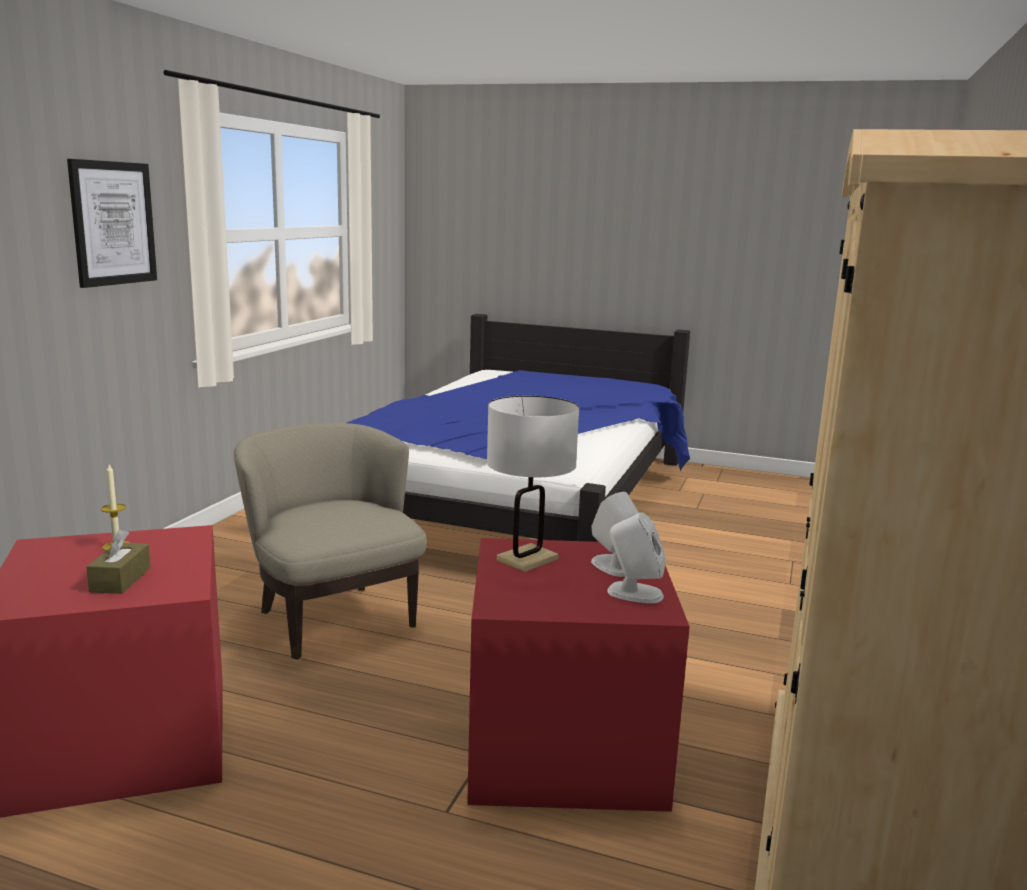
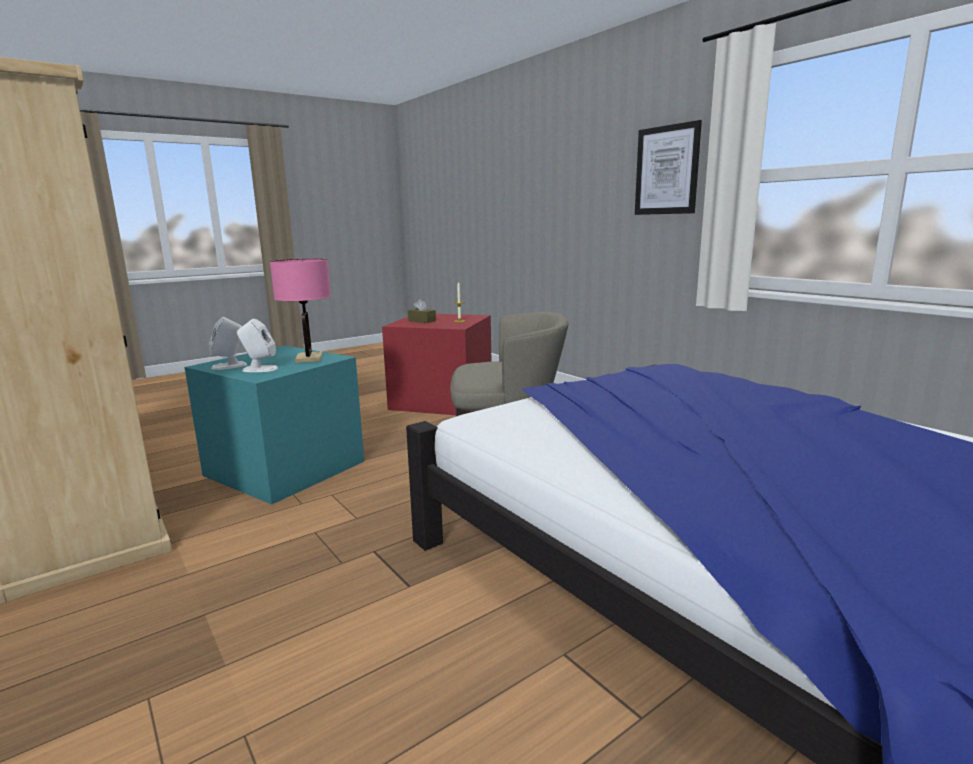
camera: 125 degrees right, 0 degrees up
red storage box [467,538,690,812] -> turquoise storage box [185,345,364,505]
white table lamp [487,396,579,572] -> pink table lamp [270,259,331,363]

